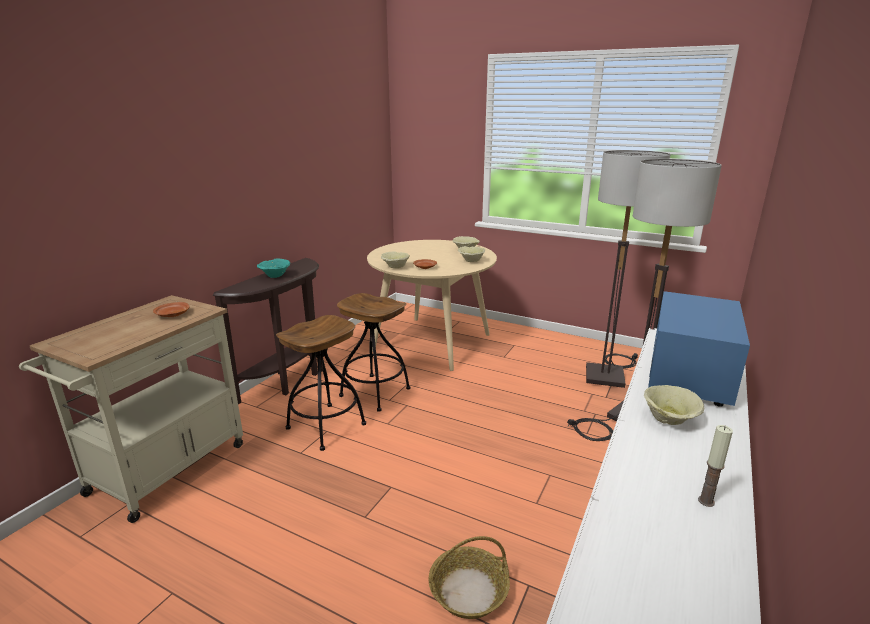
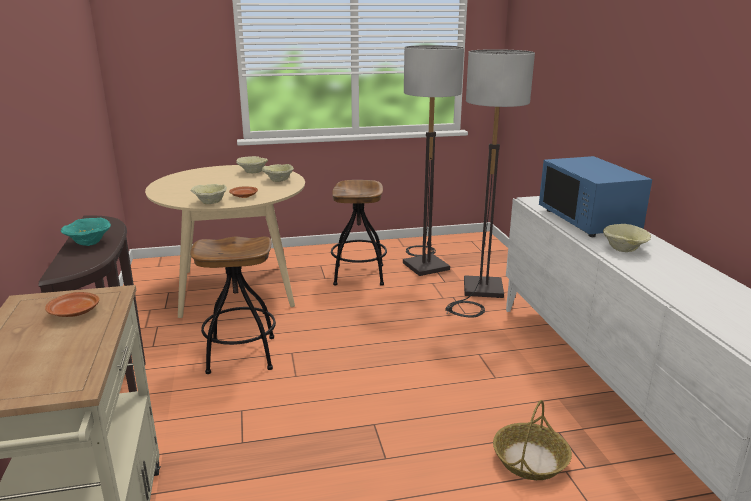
camera: 40 degrees left, 0 degrees up
brown stool [276,315,366,451] -> brown stool moved to [331,180,387,286]
candle [698,425,733,507] -> none

